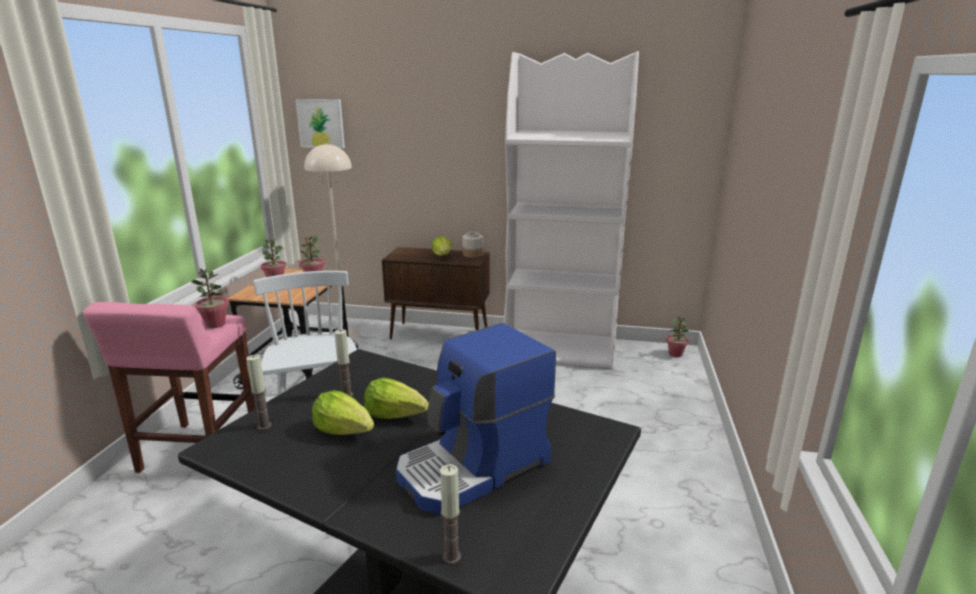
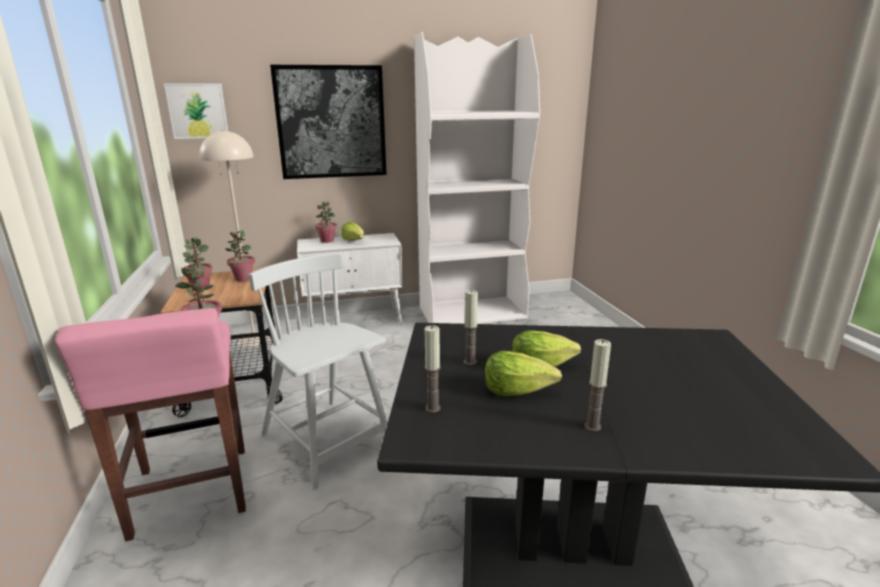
camera: 25 degrees left, 0 degrees up
brown cabinet [382,247,490,340] -> white cabinet [297,233,403,326]
coffee machine [396,323,556,515] -> none
candle [440,464,461,564] -> candle moved to [584,339,611,431]
jar [462,232,483,258] -> none
potted plant [666,316,689,357] -> potted plant moved to [315,202,337,243]
none -> picture [270,65,387,179]

